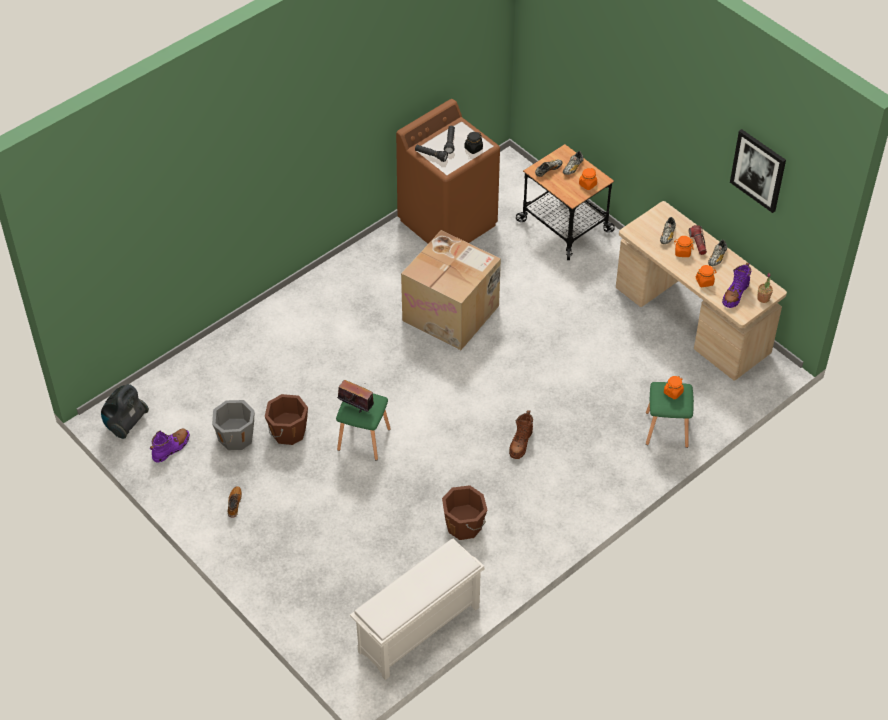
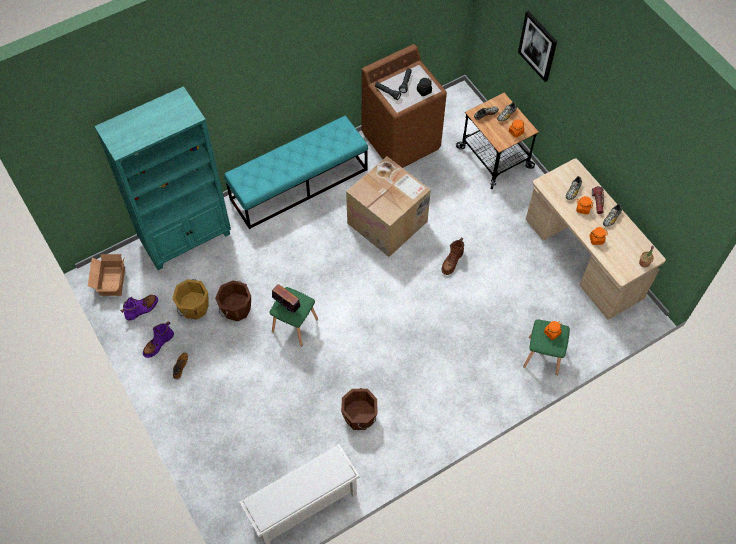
camera: 10 degrees right, 10 degrees up
vacuum cleaner [101,384,149,439] -> cardboard box [88,254,125,296]
grey bucket [212,400,255,450] -> orange bucket [172,279,209,320]
brown boot [509,410,533,459] -> brown boot moved to [442,238,464,275]
purple boot [722,263,751,308] -> purple boot moved to [143,321,174,358]
picture [730,129,786,213] -> picture moved to [518,11,557,82]
none -> turquoise bookcase [94,86,231,270]
none -> turquoise bench [224,116,368,229]

